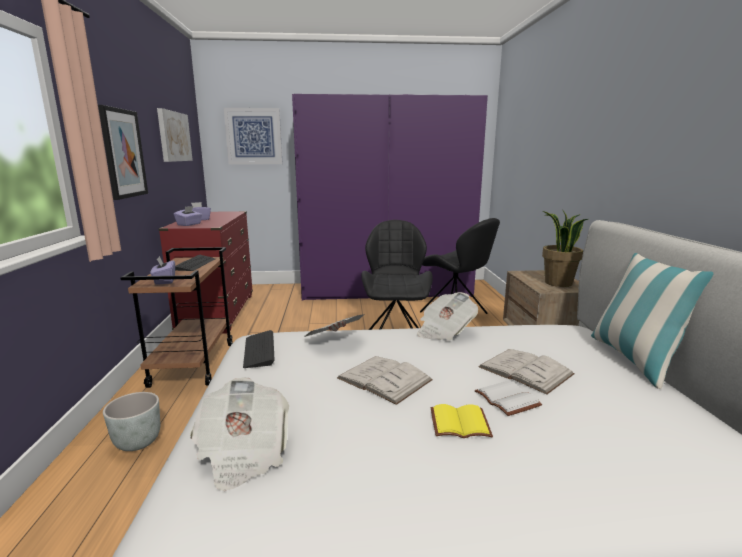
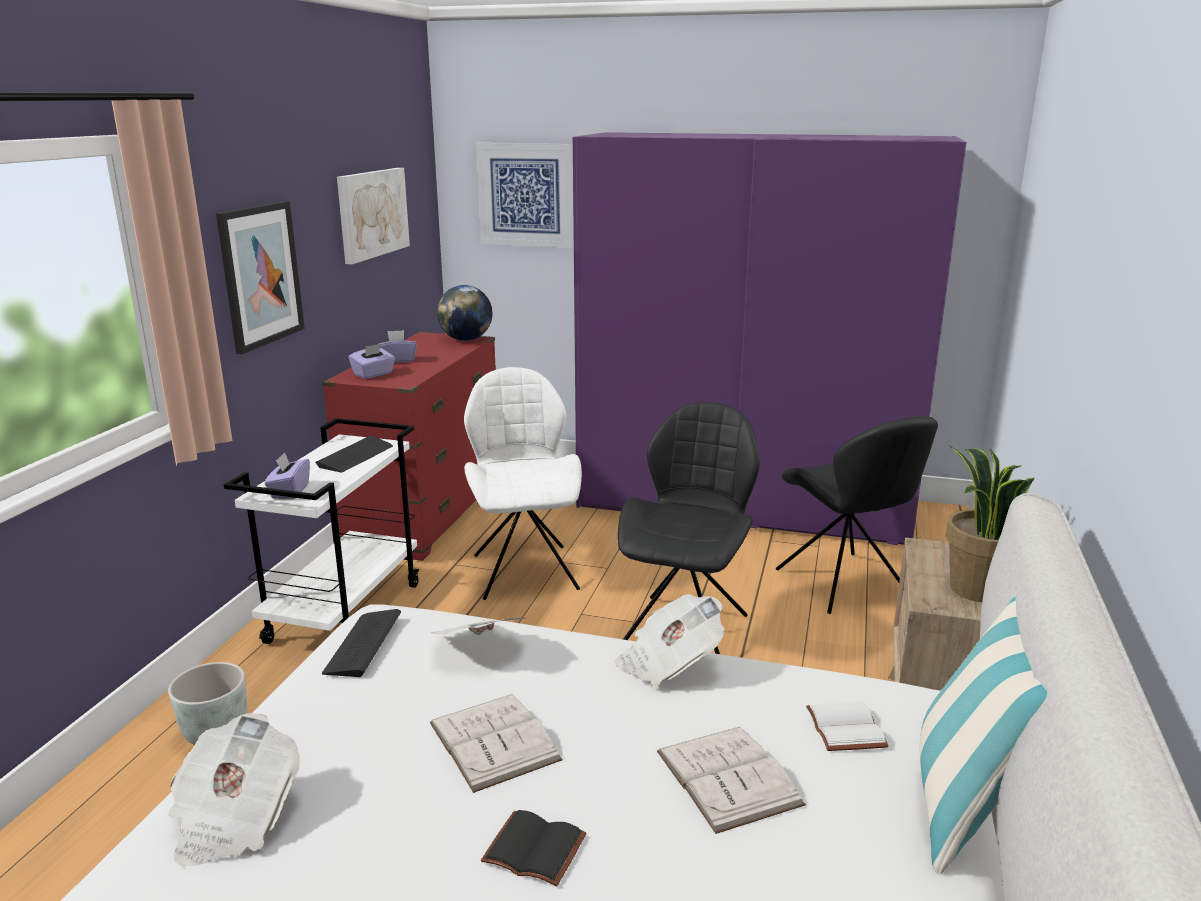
camera: 20 degrees right, 5 degrees up
brown cart [120,247,233,388] -> white cart [224,418,420,644]
yellow book [431,404,493,438] -> black book [481,810,586,886]
white book [475,381,542,416] -> white book moved to [806,702,889,751]
none -> globe [437,285,492,341]
none -> white chair [464,367,582,600]

